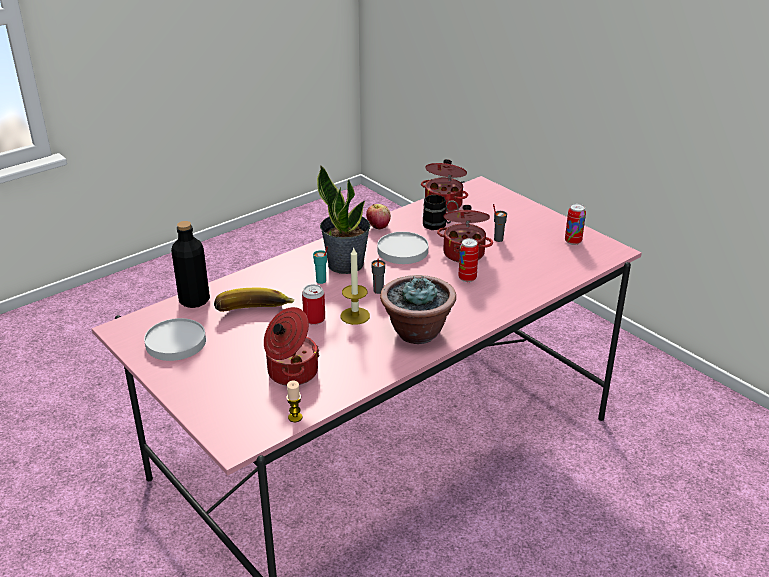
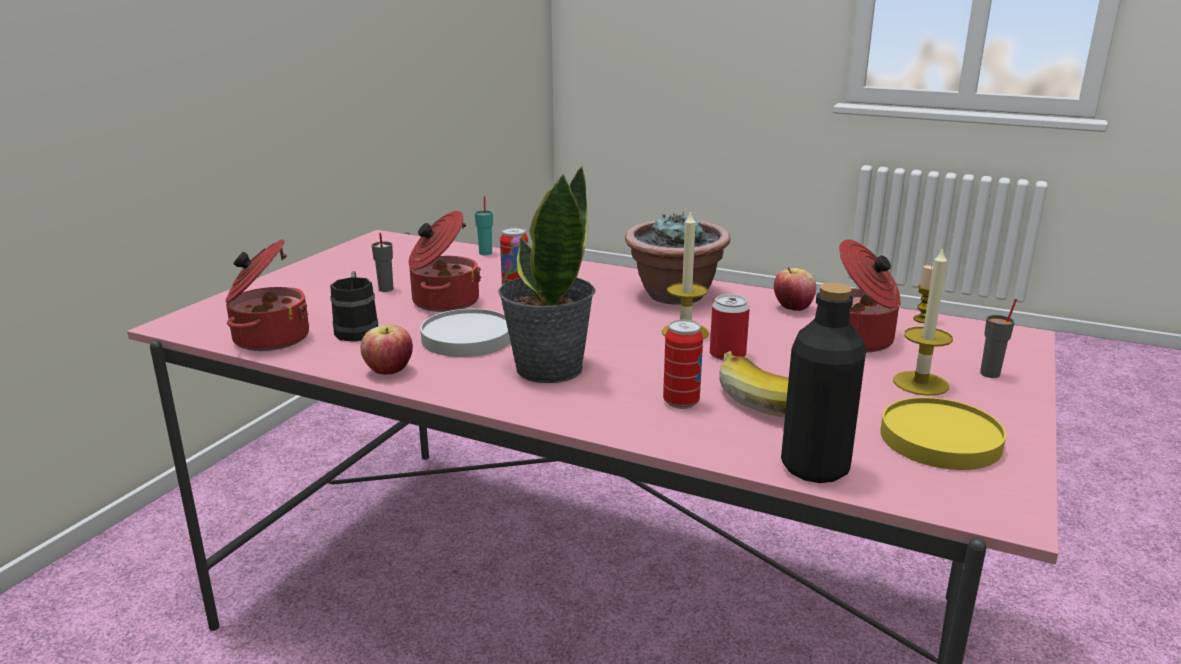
camera: 115 degrees left, 10 degrees down
white plate [144,318,206,361] -> yellow plate [880,397,1006,470]
turquoise cup [313,246,328,284] -> turquoise cup moved to [475,196,493,255]
grey cup [371,259,385,294] -> grey cup moved to [980,299,1017,378]
can [565,204,586,245] -> can moved to [663,320,703,409]
none -> apple [774,267,816,311]
none -> candle [893,247,953,396]

